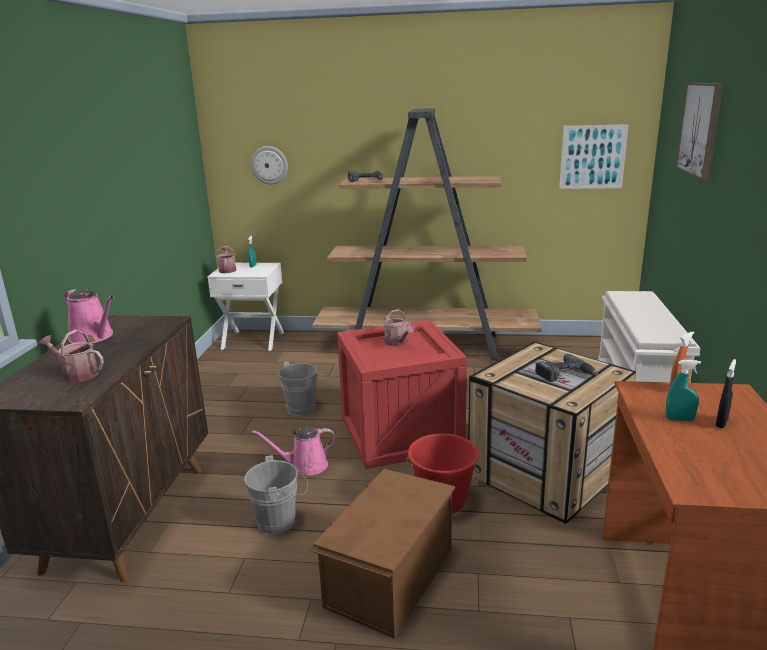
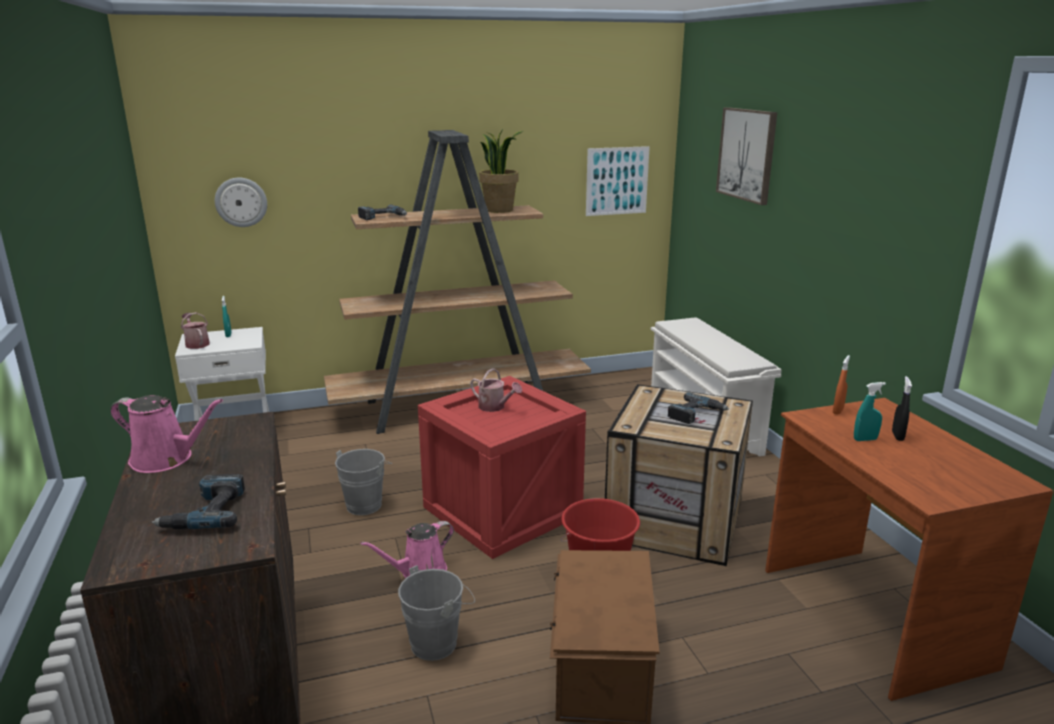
camera: 25 degrees left, 0 degrees up
watering can [39,330,104,382] -> power drill [152,474,245,529]
none -> potted plant [479,129,523,213]

